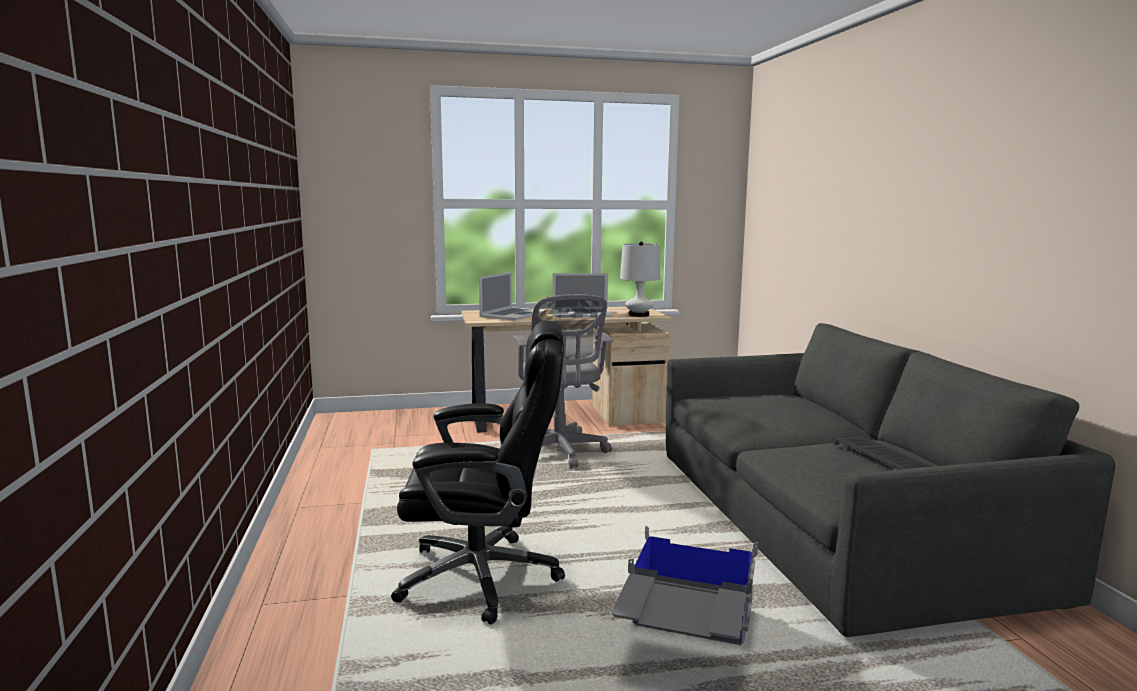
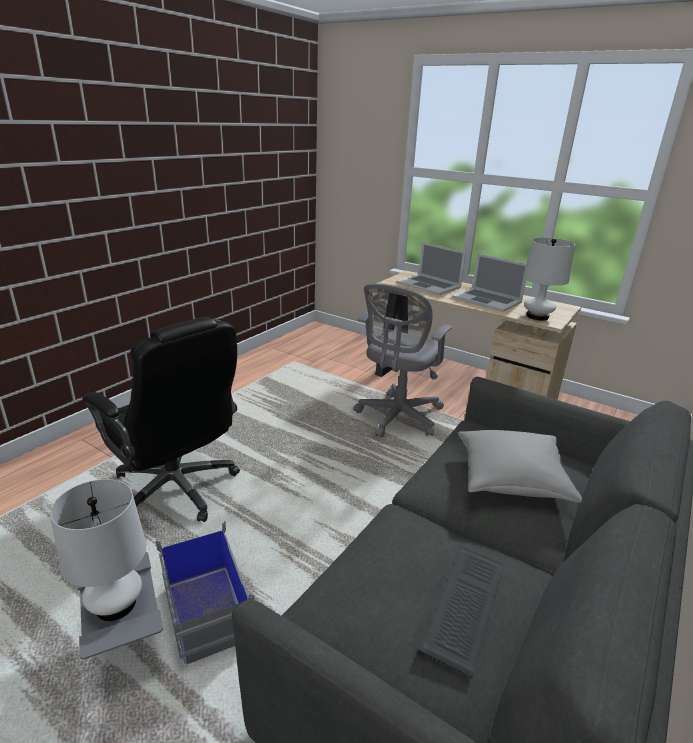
camera: 45 degrees right, 15 degrees up
laptop [479,272,545,321] -> laptop turned 60 degrees clockwise [397,242,466,295]
none -> white table lamp [50,479,146,621]
none -> grey pillow [458,430,582,503]

